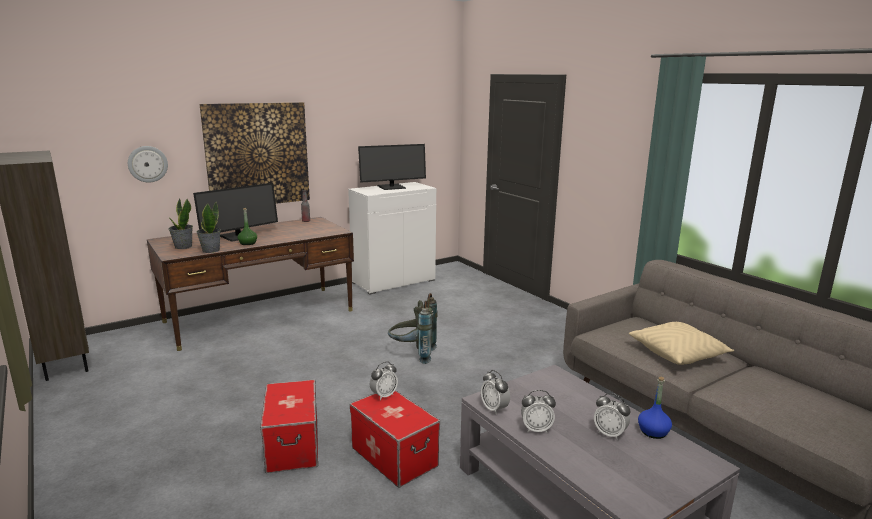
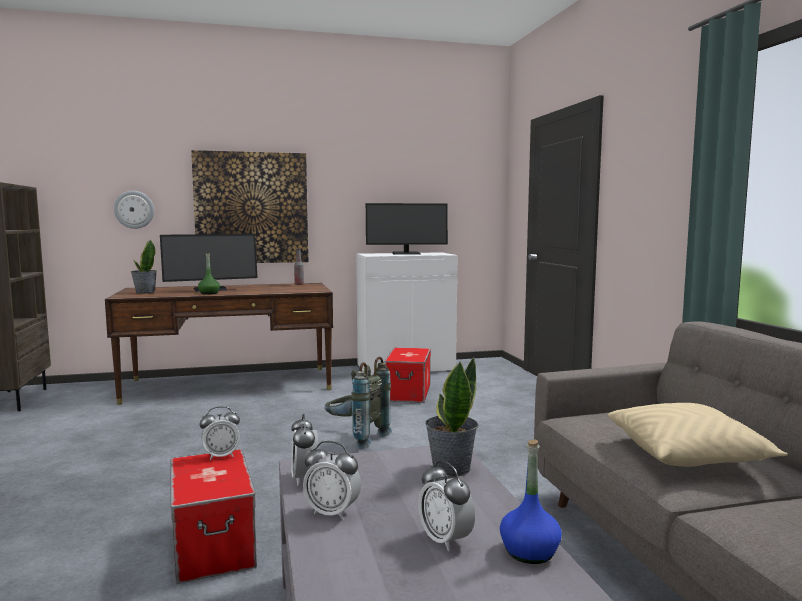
camera: 20 degrees right, 10 degrees down
potted plant [197,202,221,253] -> potted plant moved to [425,358,478,477]
storage box [260,379,318,473] -> storage box moved to [385,347,431,403]

